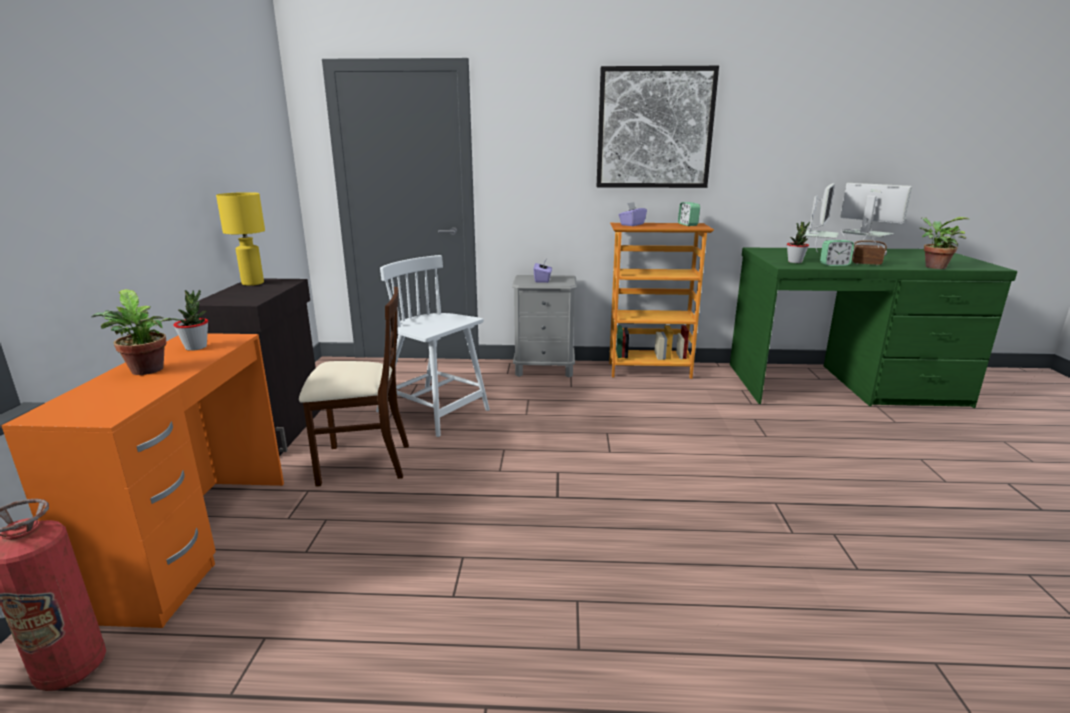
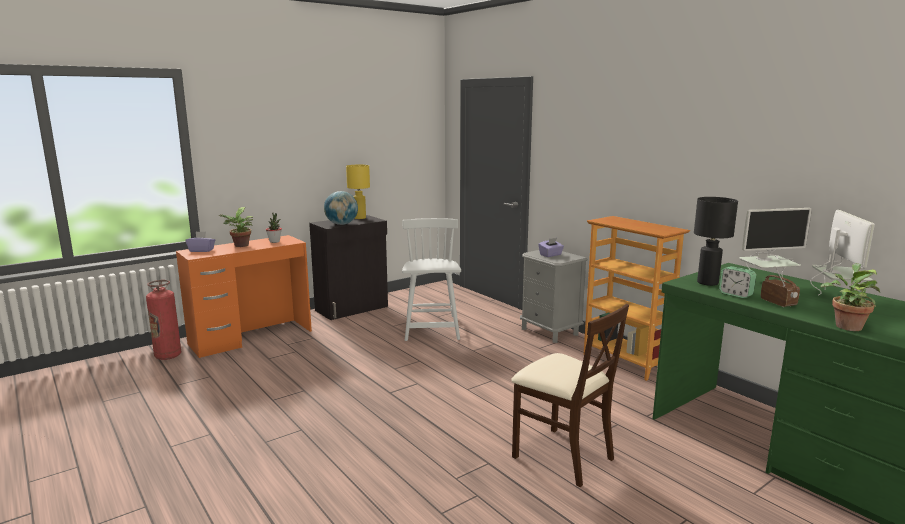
camera: 50 degrees right, 5 degrees down
beige chair [299,287,409,487] -> beige chair moved to [511,304,629,487]
picture [597,66,719,188] -> none
purple tissue box [619,202,647,226] -> purple tissue box moved to [185,232,215,252]
alarm clock [678,202,700,226] -> none
potted plant [787,221,810,263] -> black table lamp [694,197,738,286]
none -> globe [324,191,358,225]

